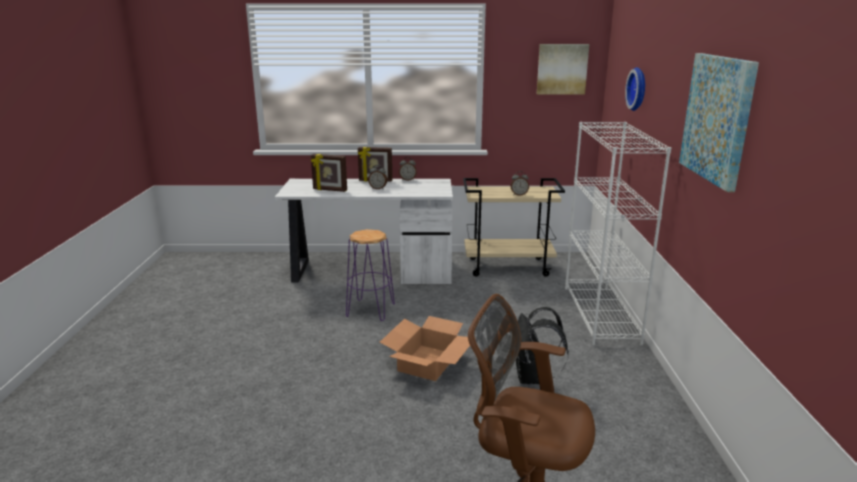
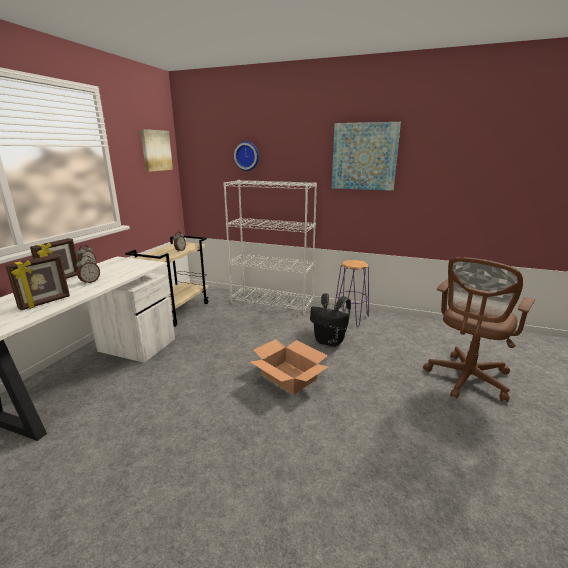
camera: 70 degrees left, 0 degrees up
purple stool [346,229,395,321] -> purple stool moved to [334,260,369,327]

